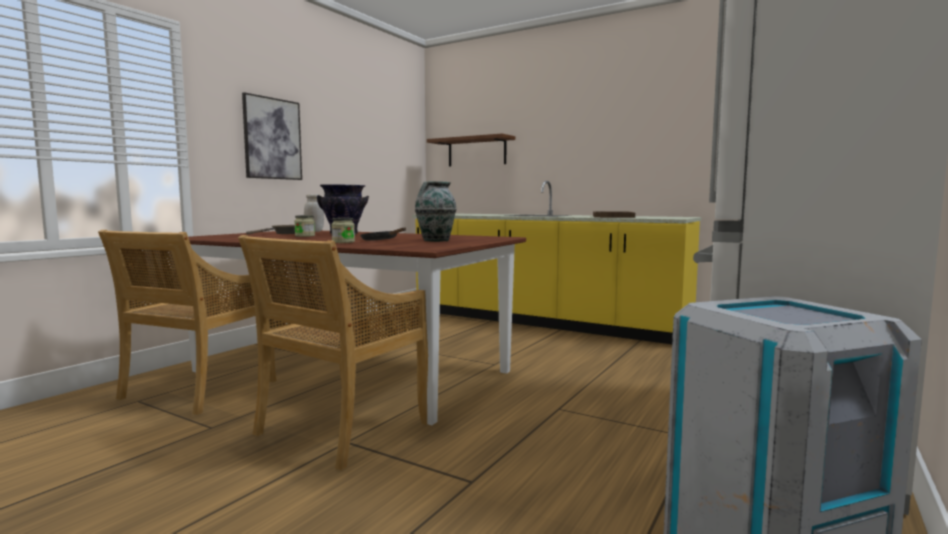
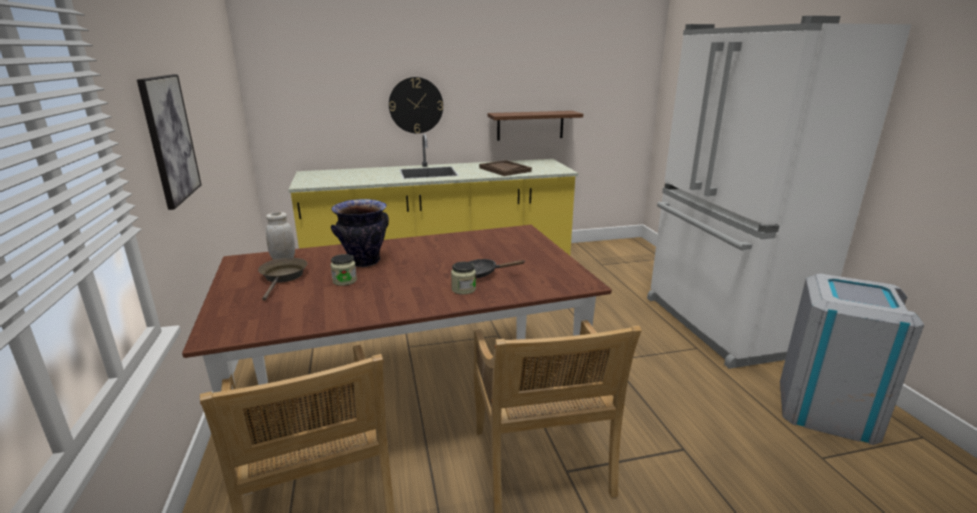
camera: 45 degrees left, 15 degrees up
vase [415,181,457,242] -> none
brown shelf [427,133,515,167] -> brown shelf moved to [488,111,583,141]
none -> wall clock [389,77,443,133]

